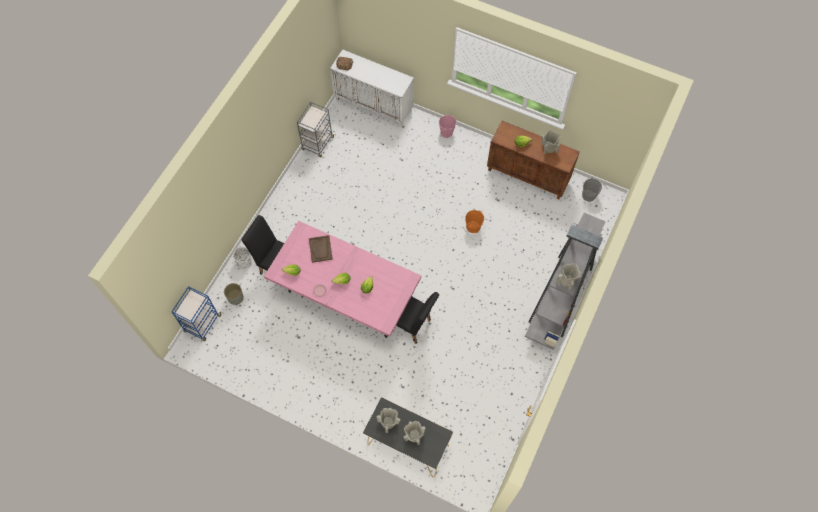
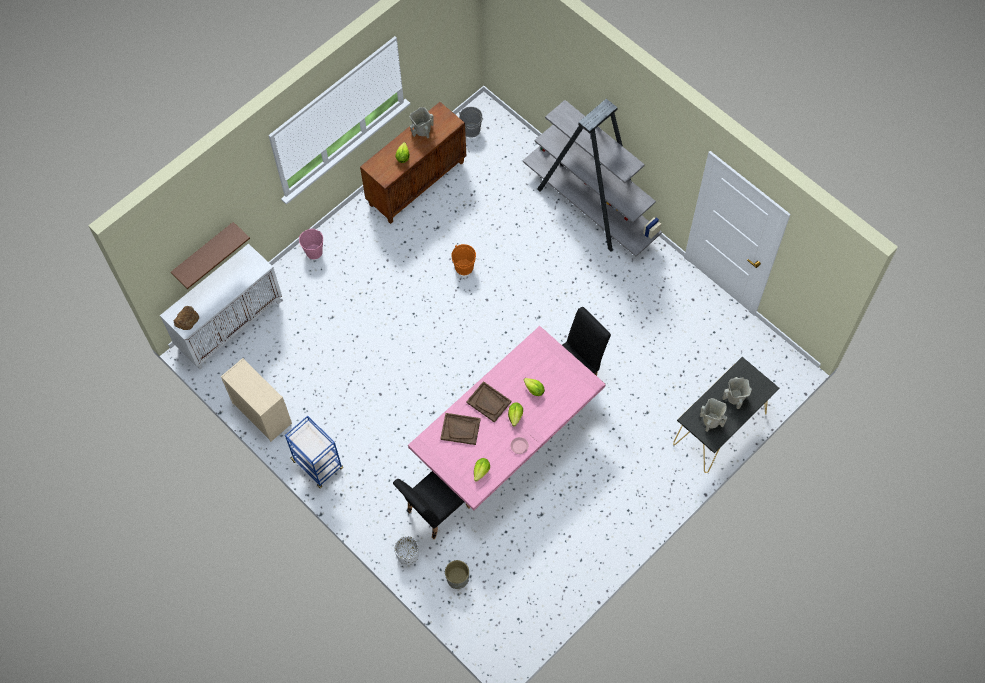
camera: 70 degrees left, 0 degrees up
blue cart [172,286,222,341] -> blue cart moved to [285,415,343,488]
grey cart [297,102,334,157] -> beige dresser [221,358,292,442]
beige vase [557,263,581,290] -> none
none -> brown shelf [171,222,250,289]
none -> brown tray [466,381,511,423]

